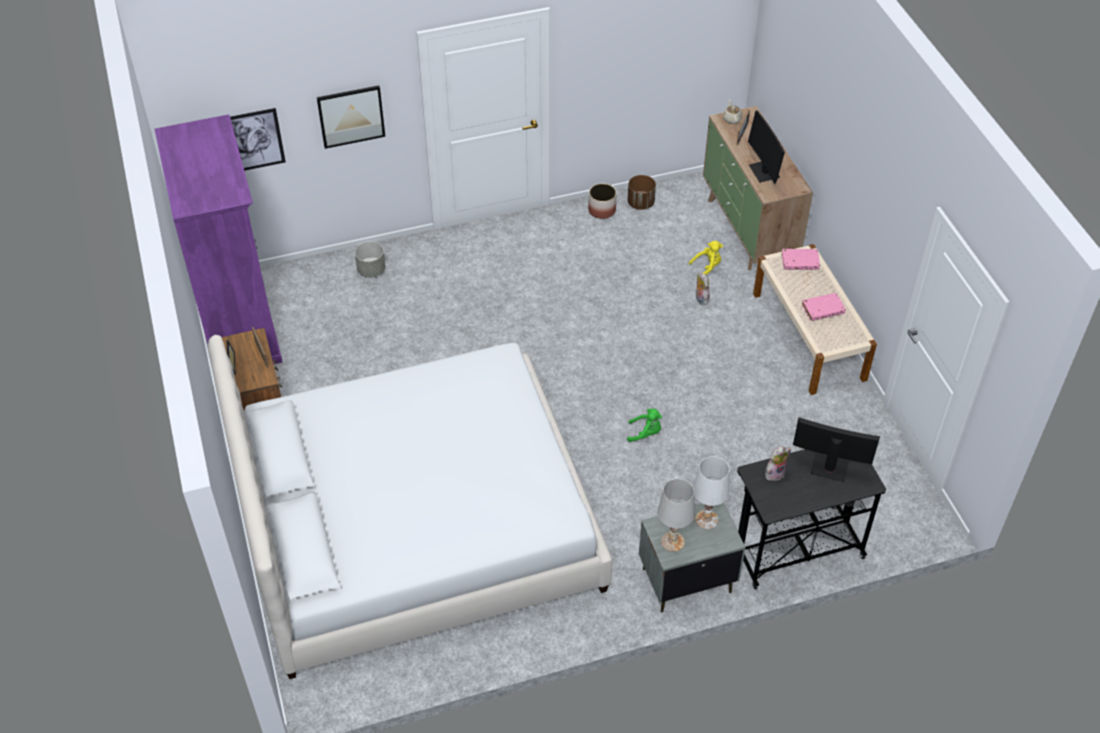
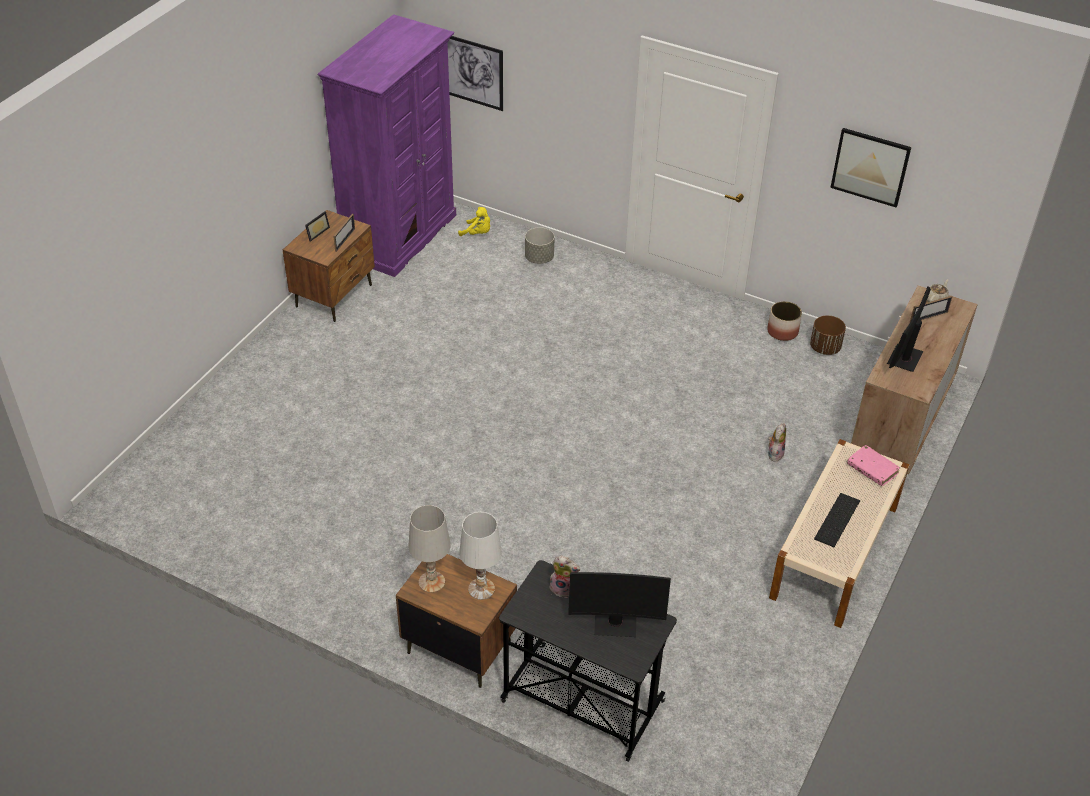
camera: 45 degrees right, 5 degrees down
white bed [208,335,612,679] -> none
picture [317,85,385,149] -> picture moved to [830,128,911,207]
green plush toy [627,409,662,442] -> none
grey nightstand [639,502,746,612] -> brown nightstand [396,554,517,688]
yellow plush toy [689,241,723,277] -> yellow plush toy moved to [458,207,490,236]
monitor [793,417,880,482] -> monitor turned 120 degrees clockwise [568,572,671,637]
pink book [802,293,846,321] -> keyboard [814,493,860,547]

